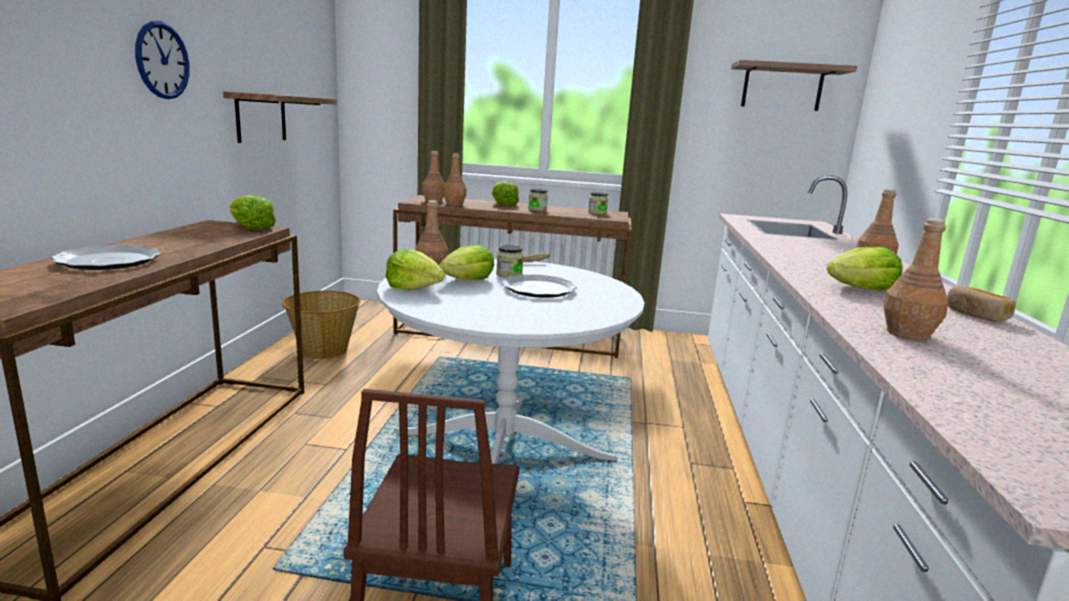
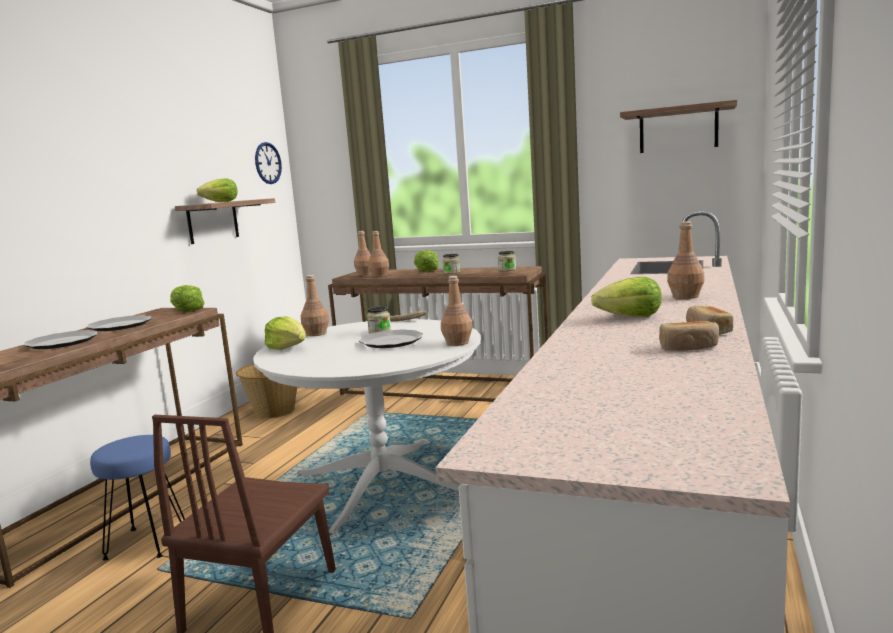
camera: 15 degrees right, 5 degrees down
wall clock [135,21,190,99] -> wall clock moved to [255,142,282,184]
lettuce [439,245,494,280] -> lettuce moved to [197,179,237,202]
brown bottle [883,218,948,340] -> brown bottle moved to [441,276,473,346]
none -> plate [86,315,152,331]
none -> blue stool [90,435,185,561]
none -> bread [659,321,719,351]

